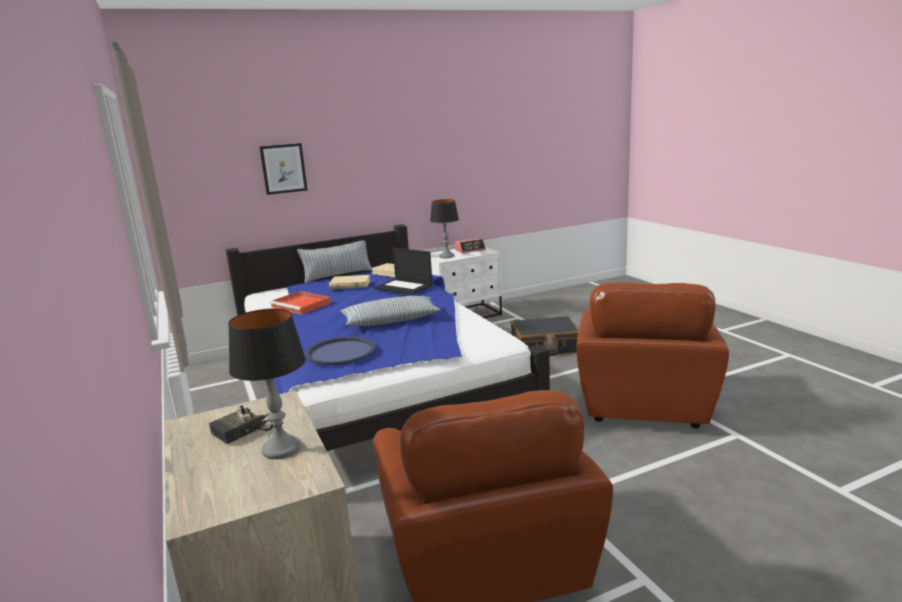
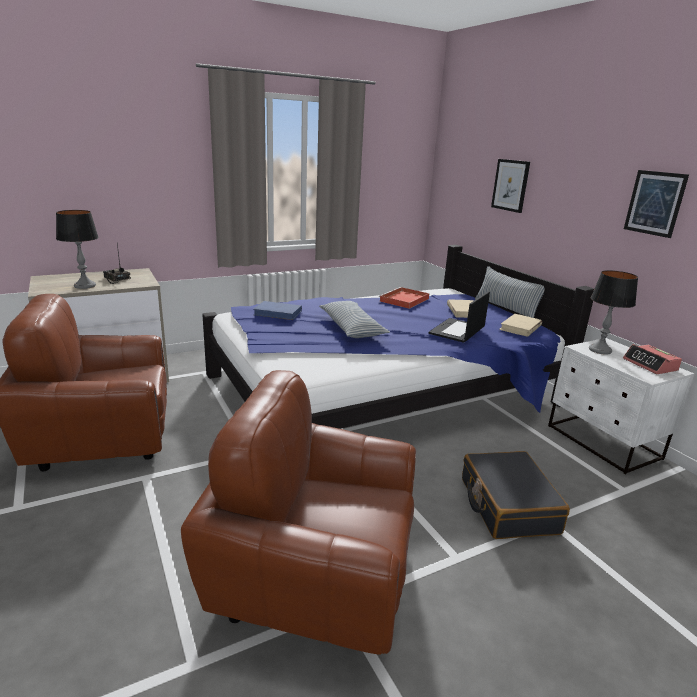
camera: 85 degrees right, 5 degrees up
blue tray [306,336,376,365] -> blue book [254,301,302,320]
none -> picture [624,170,689,238]

